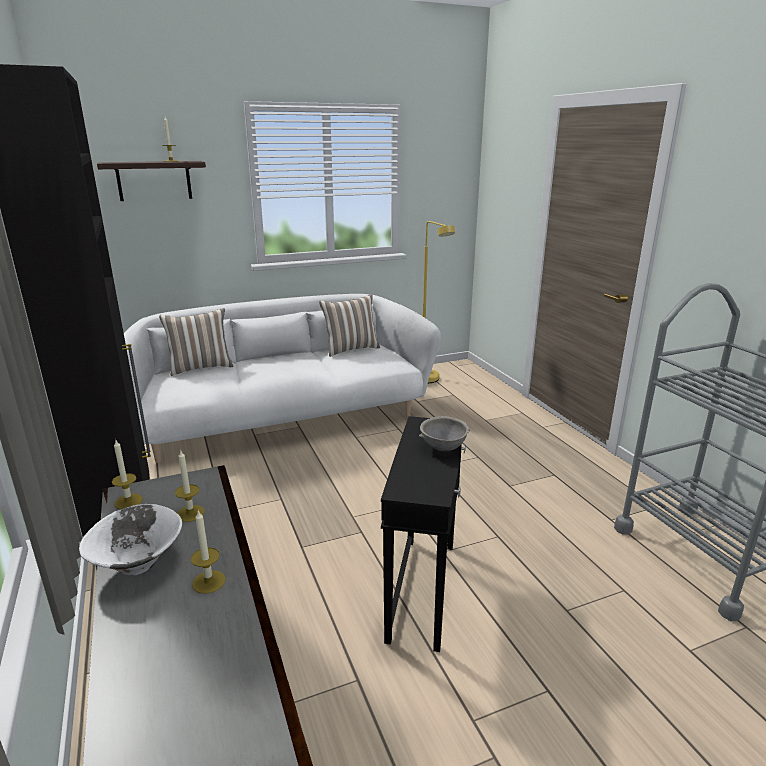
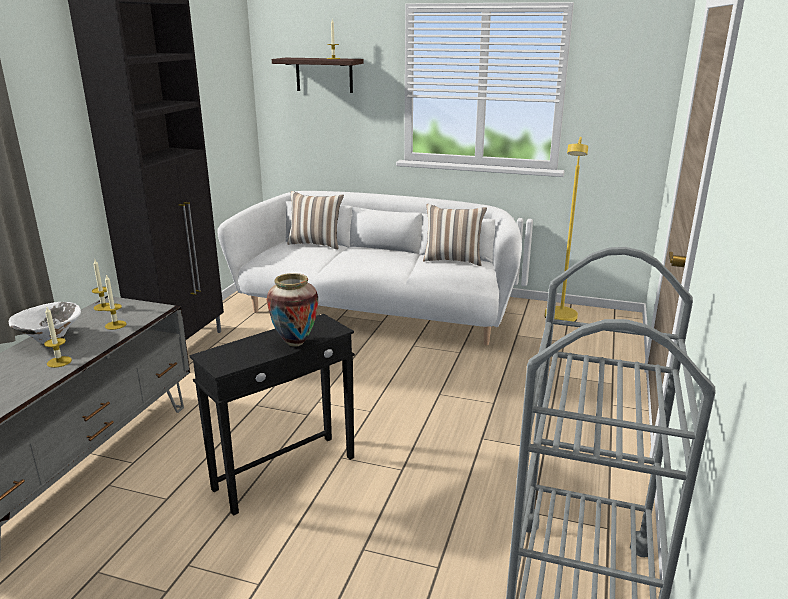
camera: 40 degrees right, 0 degrees up
grey bowl [419,416,470,451] -> vase [267,273,318,347]

